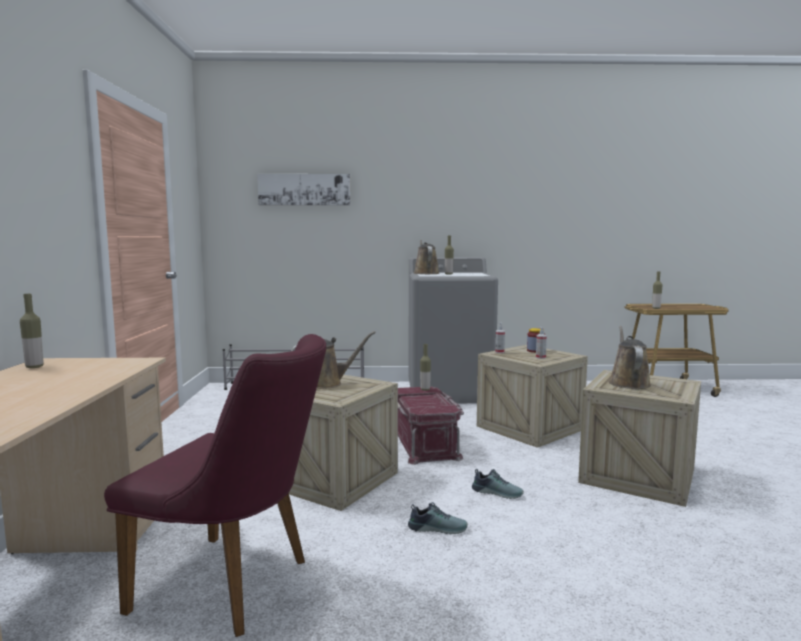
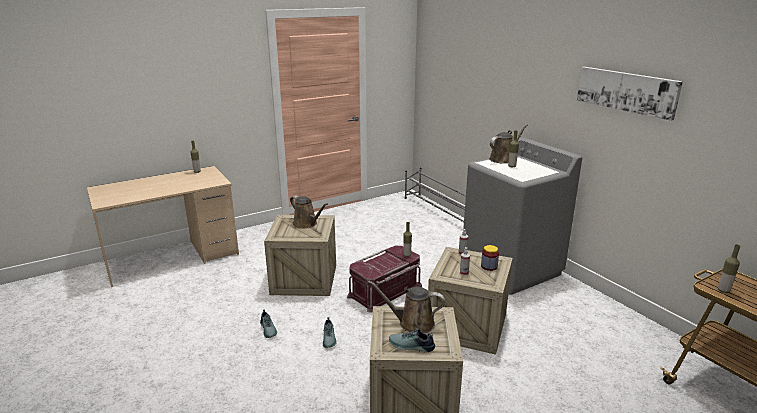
camera: 60 degrees right, 15 degrees up
purple chair [104,334,326,637] -> none
picture [257,174,351,206] -> picture moved to [577,67,683,121]
brown watering can [609,326,651,389] -> brown watering can turned 150 degrees counterclockwise [368,281,445,334]
none -> shoe [389,328,435,352]

